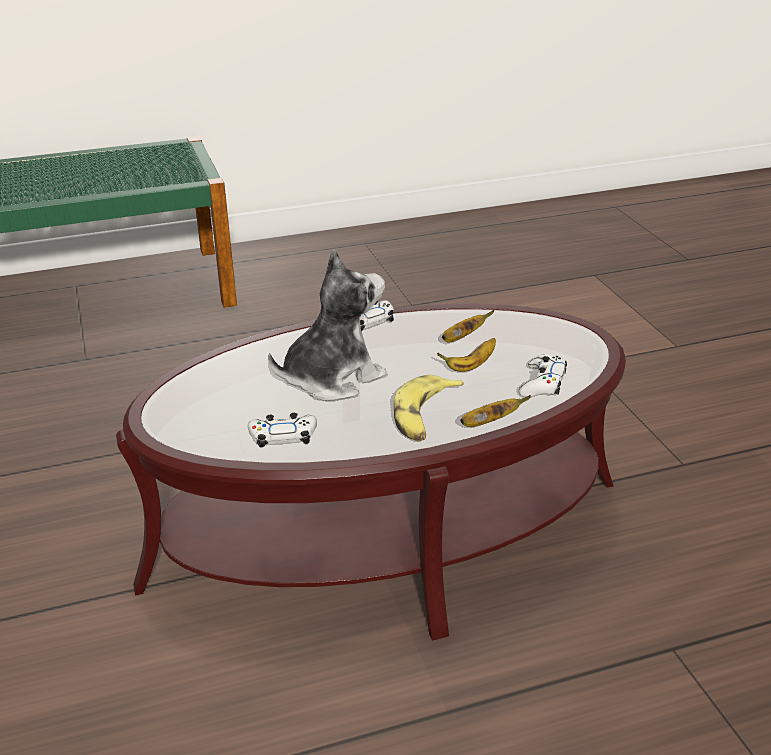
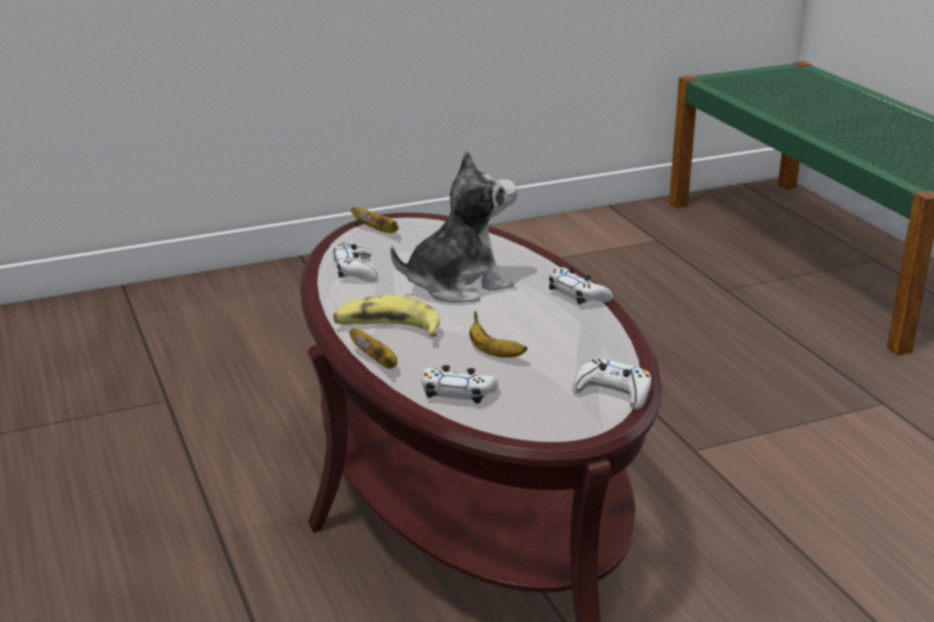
camera: 85 degrees right, 5 degrees down
plush toy [268,250,387,401] -> plush toy turned 75 degrees counterclockwise [391,150,517,303]
banana [442,310,495,342] -> banana moved to [351,207,399,233]
none -> white game controller [572,359,651,410]

